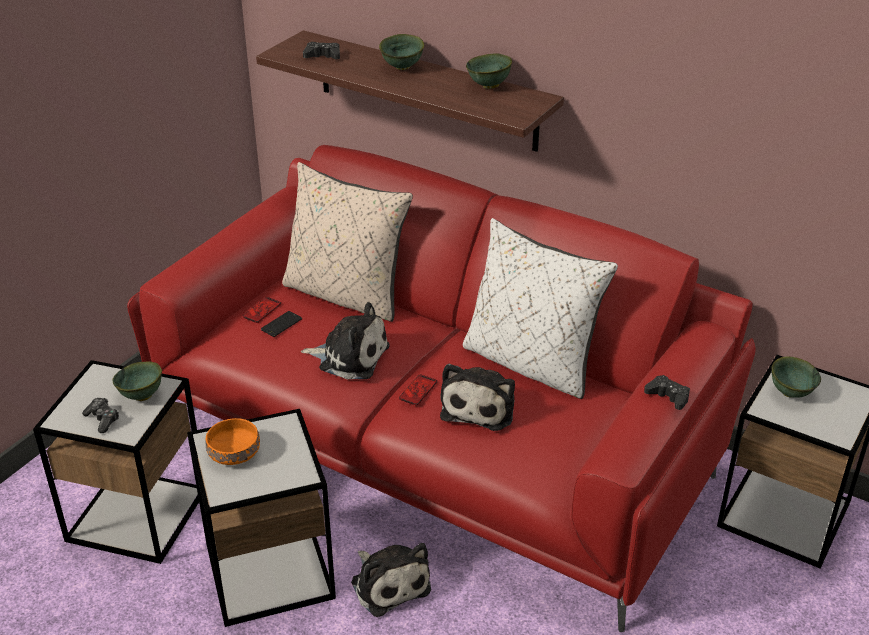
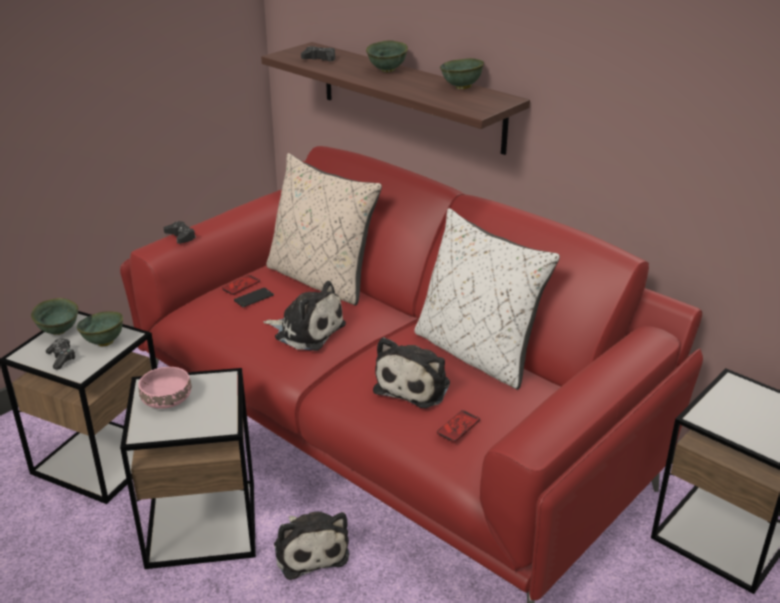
camera: 10 degrees right, 5 degrees down
orange bowl [206,418,260,465] -> pink bowl [138,367,191,409]
phone [399,374,437,405] -> phone moved to [437,410,480,442]
black game controller [644,375,690,410] -> black game controller moved to [164,221,196,244]
green bowl [771,356,821,398] -> green bowl moved to [31,298,78,335]

